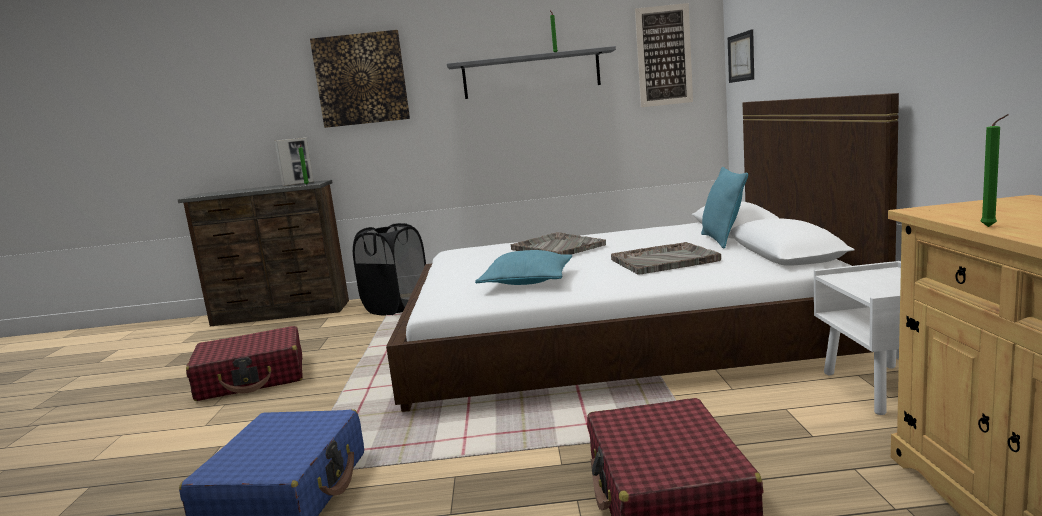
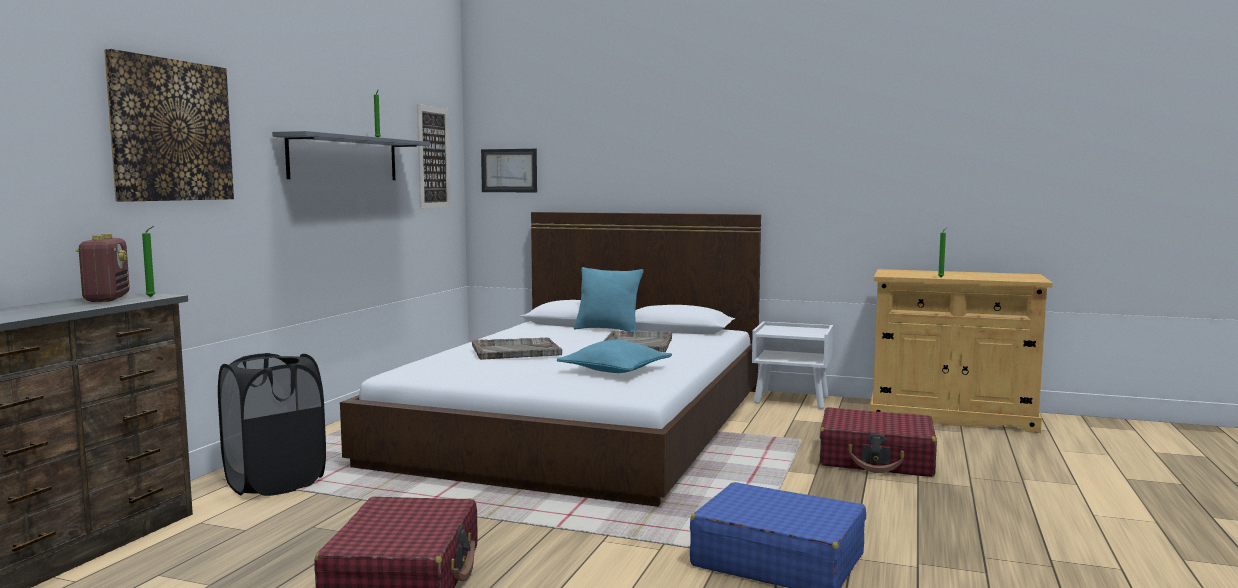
camera: 70 degrees left, 5 degrees down
picture frame [275,137,314,186] -> radio [75,234,130,302]

